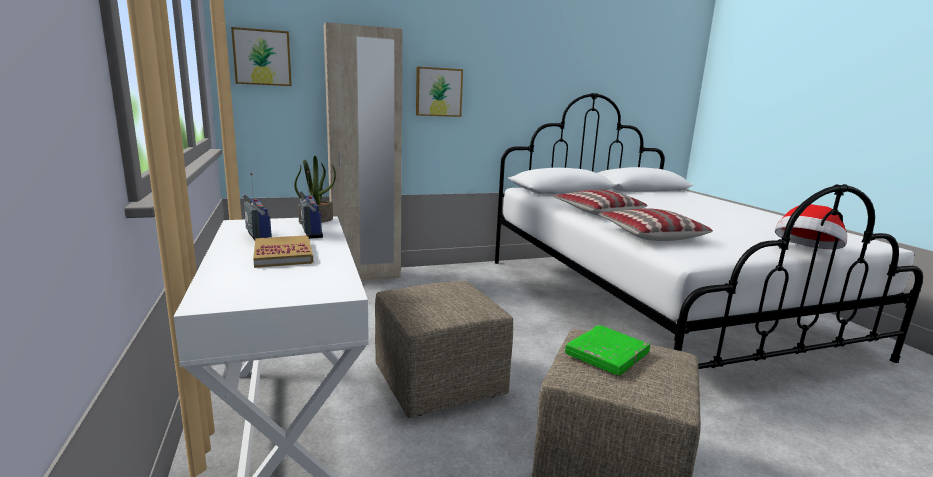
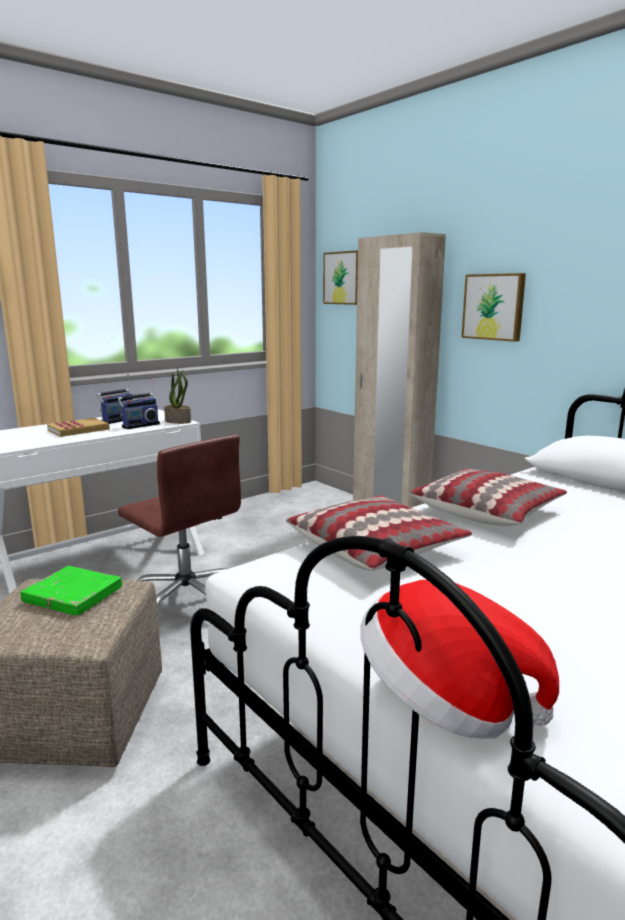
camera: 70 degrees right, 0 degrees up
beige ottoman [375,281,513,418] -> brown office chair [118,435,241,608]

